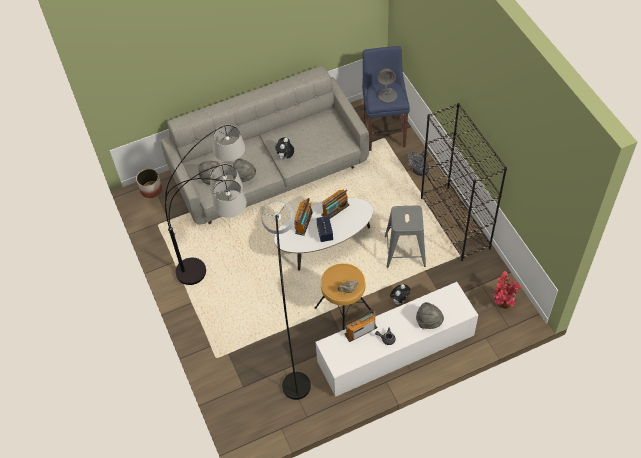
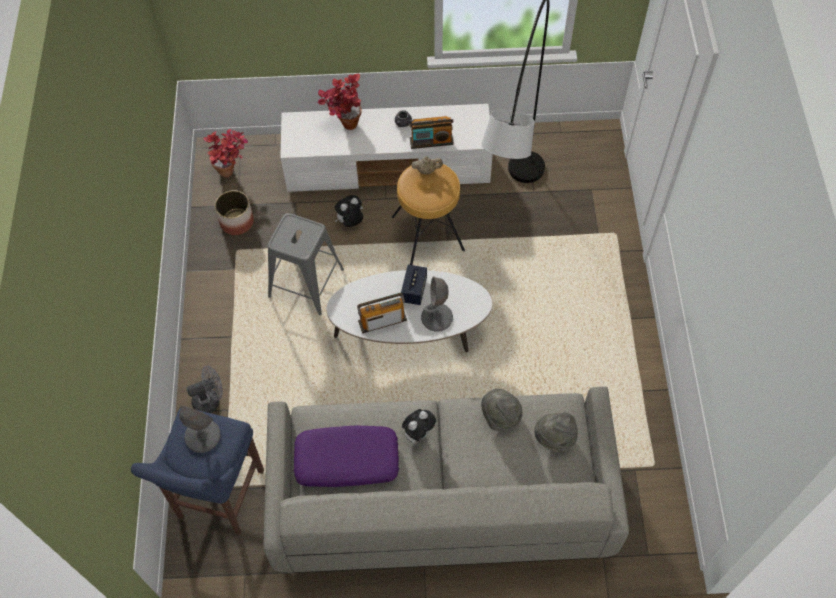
camera: 160 degrees left, 5 degrees up
planter [136,169,162,198] -> planter moved to [215,190,254,235]
floor lamp [165,125,247,285] -> none
radio [294,198,313,236] -> grey table lamp [421,276,453,332]
grey hat [416,302,444,329] -> potted plant [317,74,362,130]
black bookcase [421,103,507,261] -> none
none -> purple pillow [294,426,399,487]

